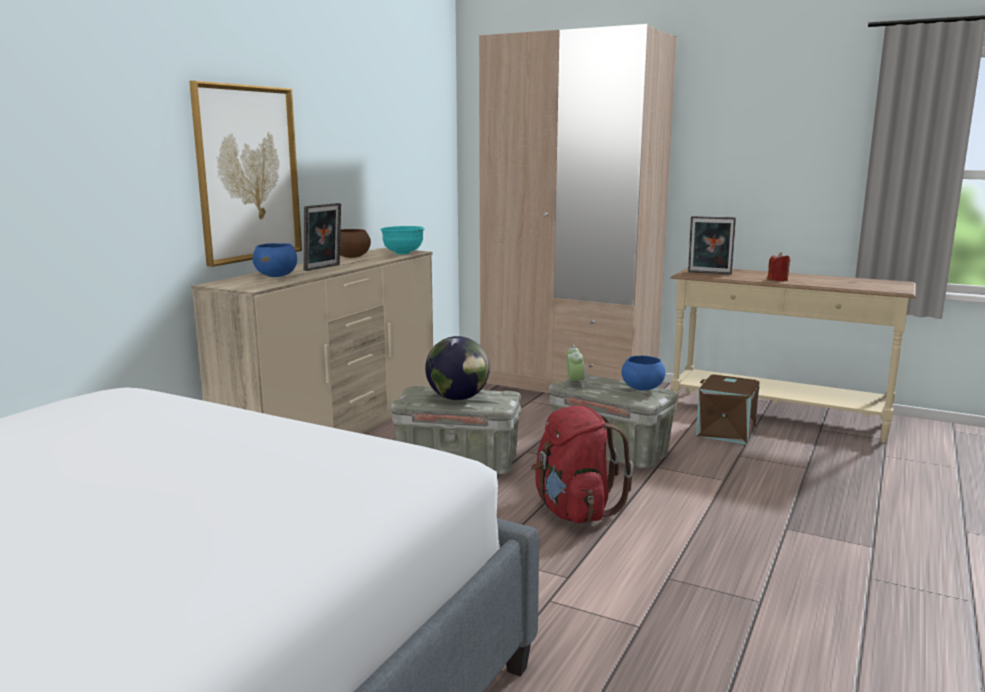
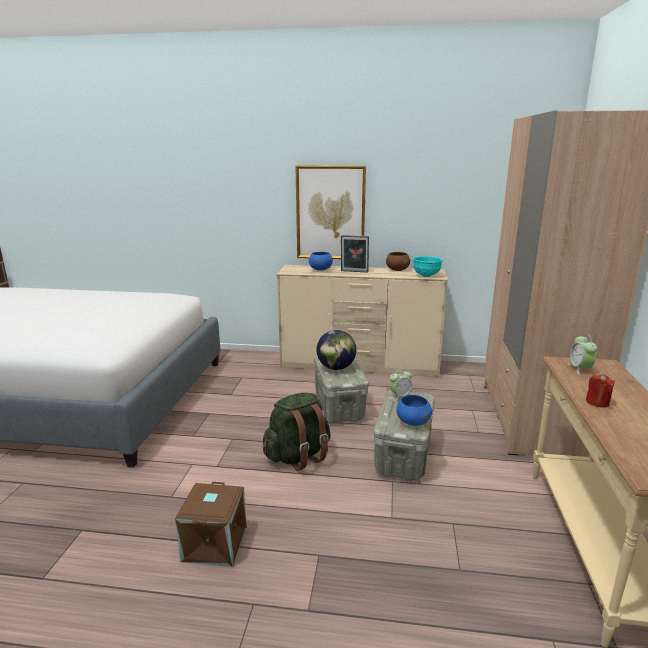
camera: 70 degrees right, 5 degrees up
red backpack [531,406,634,523] -> green backpack [263,393,331,471]
picture frame [688,216,736,275] -> alarm clock [568,334,597,375]
brown storage box [696,374,760,445] -> brown storage box moved to [175,482,247,567]

